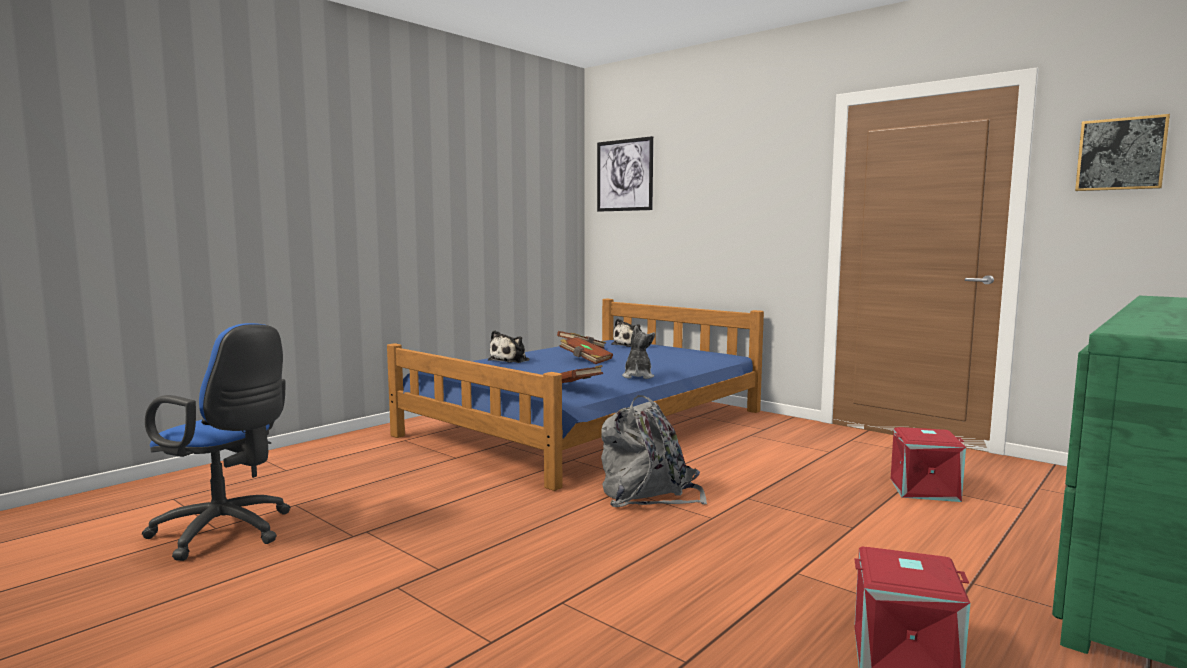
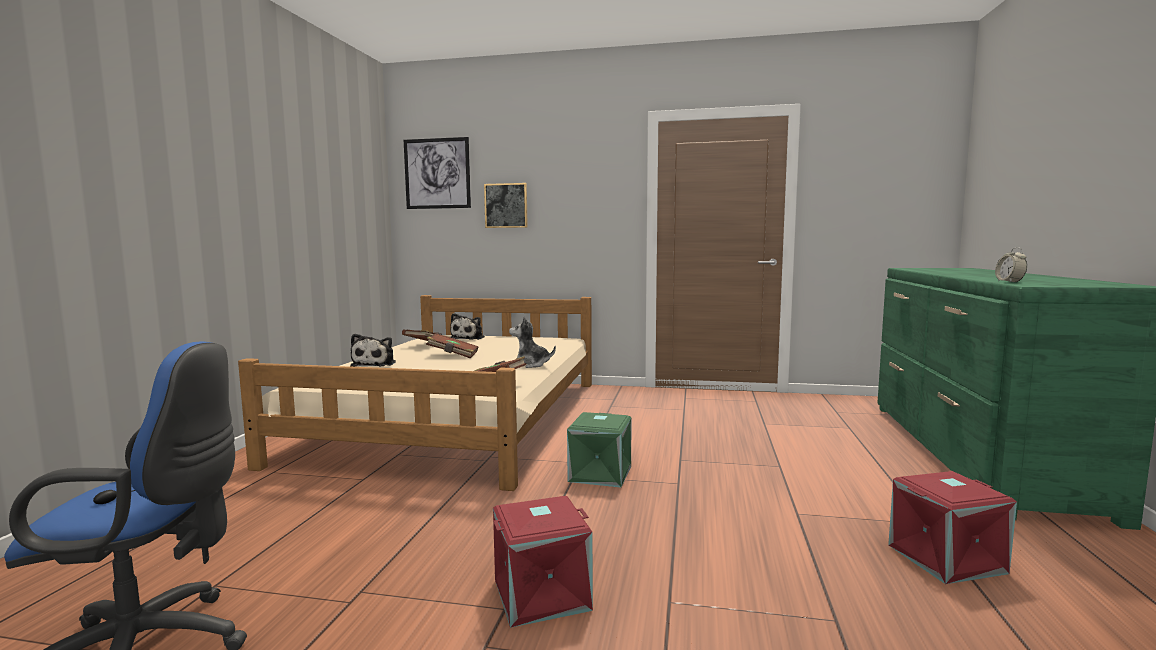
camera: 30 degrees left, 0 degrees up
blue bed [387,299,764,491] -> beige bed [238,295,592,491]
grey backpack [601,395,707,507] -> green storage box [567,412,631,487]
plush toy [622,326,655,379] -> plush toy turned 60 degrees counterclockwise [509,316,556,368]
red storage box [891,427,966,502] -> red storage box moved to [493,496,593,628]
picture [1075,114,1170,191] -> picture moved to [484,183,528,228]
none -> alarm clock [995,247,1027,282]

